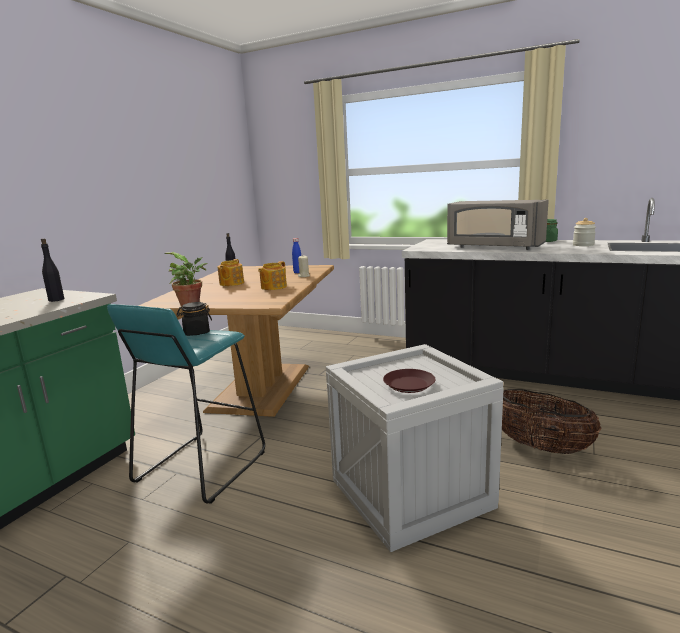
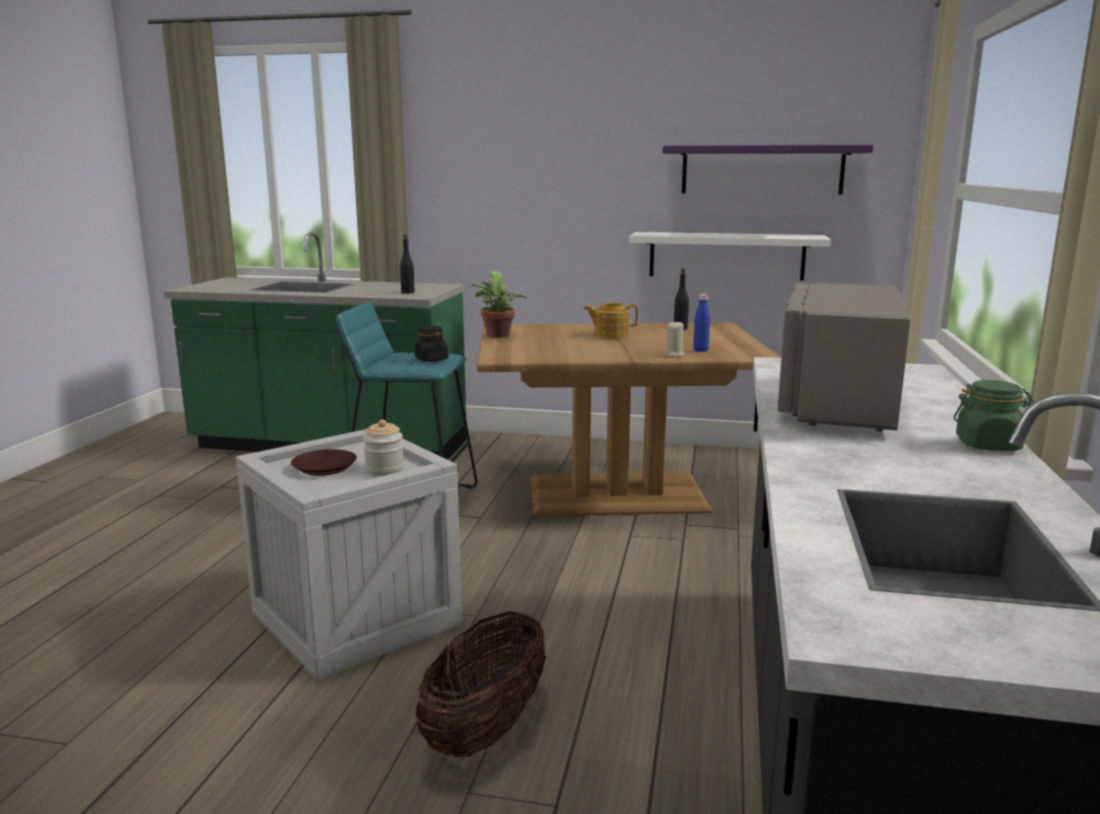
camera: 75 degrees right, 0 degrees up
teapot [258,261,287,290] -> none
jar [573,218,596,246] -> jar moved to [363,419,404,476]
none -> white shelf [629,232,831,280]
none -> purple shelf [662,145,874,194]

